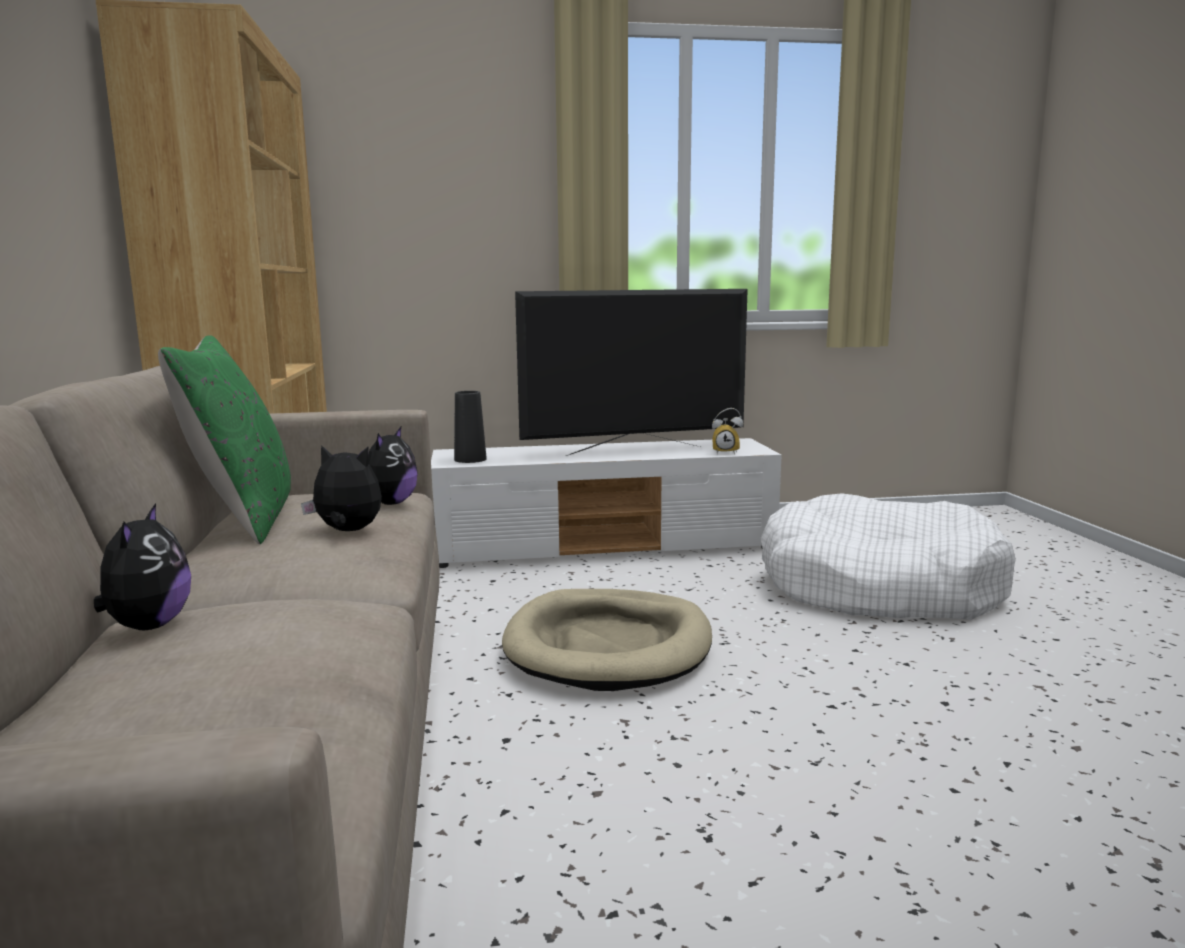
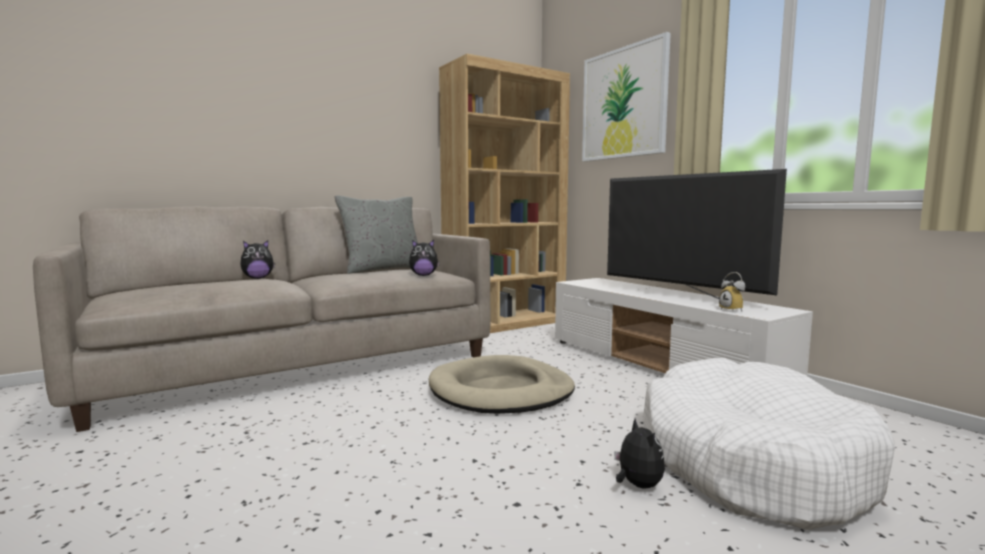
camera: 65 degrees right, 5 degrees down
green pillow [158,335,291,544] -> grey pillow [334,196,418,274]
plush toy [301,445,382,531] -> plush toy moved to [614,418,665,488]
black vase [454,391,487,463] -> none
none -> picture [582,32,671,162]

